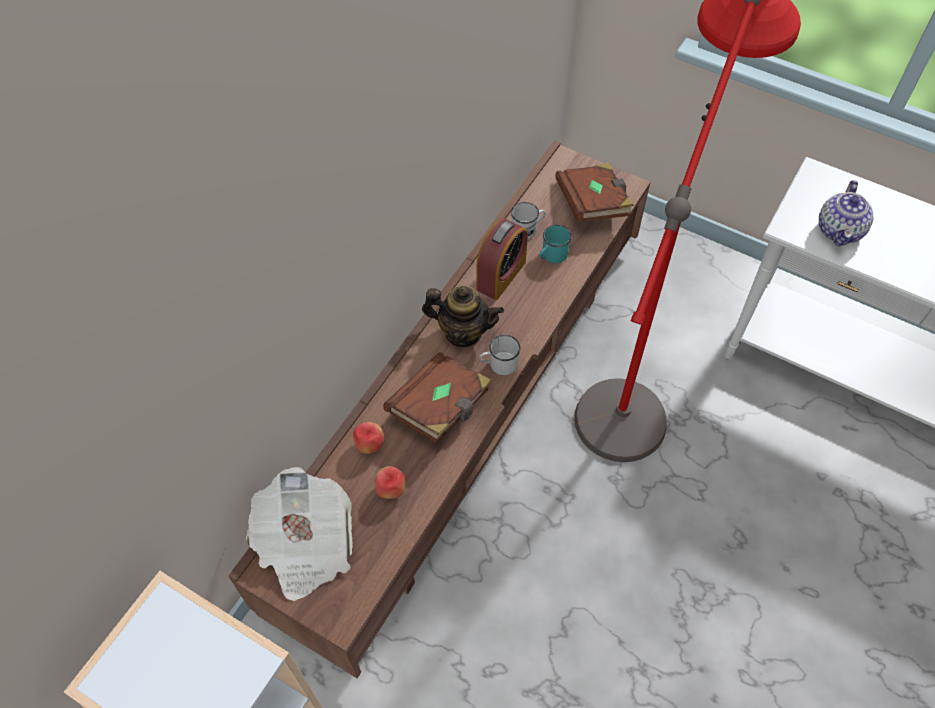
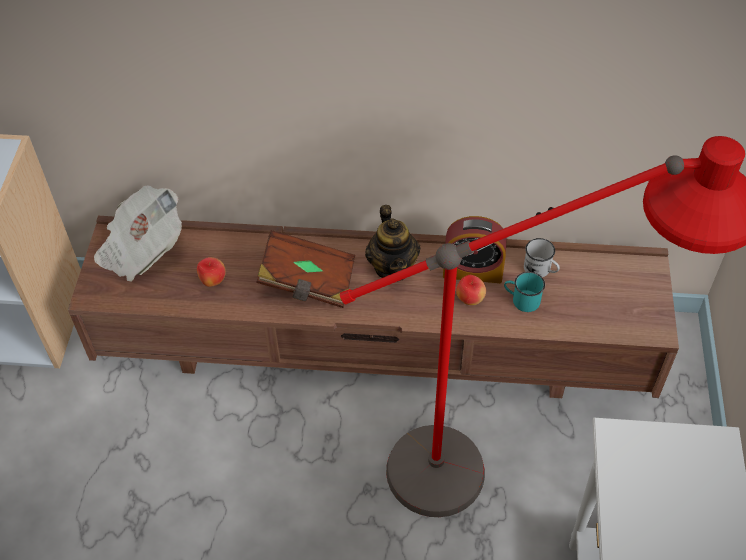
camera: 65 degrees right, 5 degrees down
apple [353,422,384,454] -> apple moved to [456,275,486,305]
white mug [479,335,520,375] -> none
brown book [555,163,634,222] -> none
teapot [819,180,873,246] -> none

